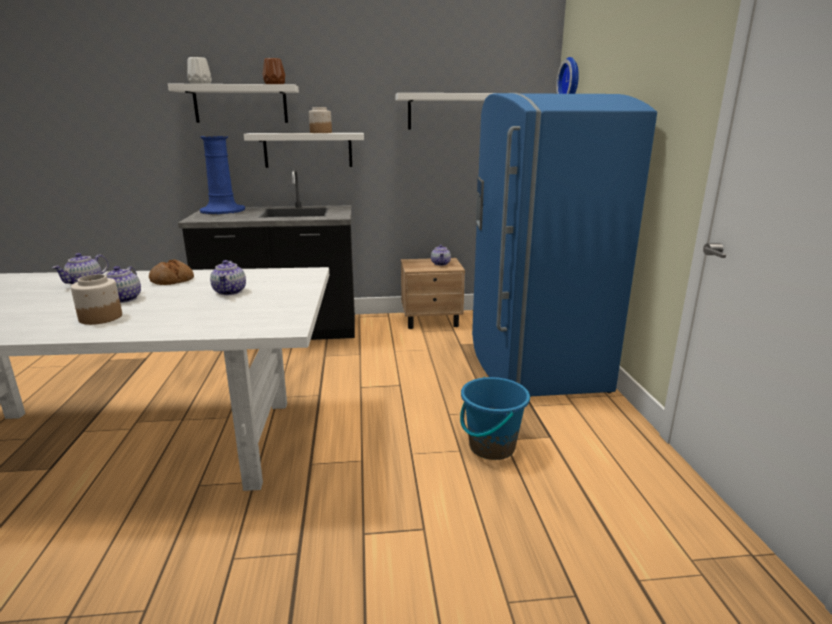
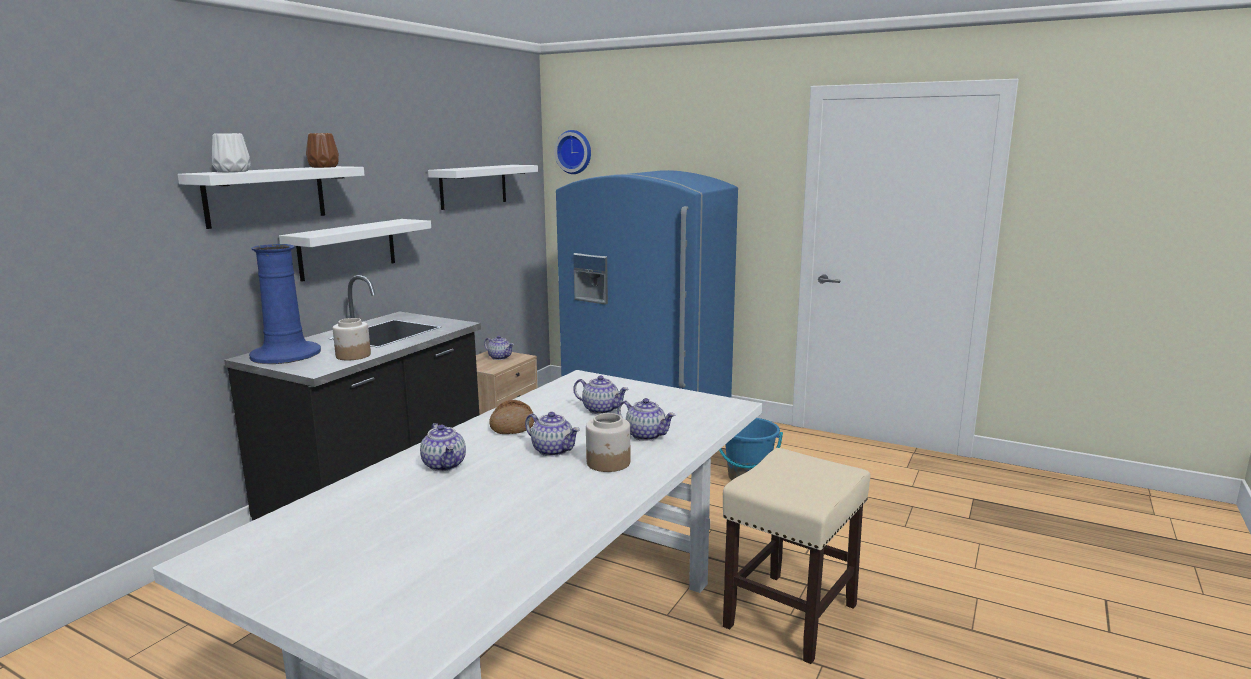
camera: 55 degrees left, 5 degrees down
jar [309,107,332,133] -> jar moved to [333,318,371,360]
none -> teapot [617,398,675,441]
none -> beige stool [723,448,870,664]

